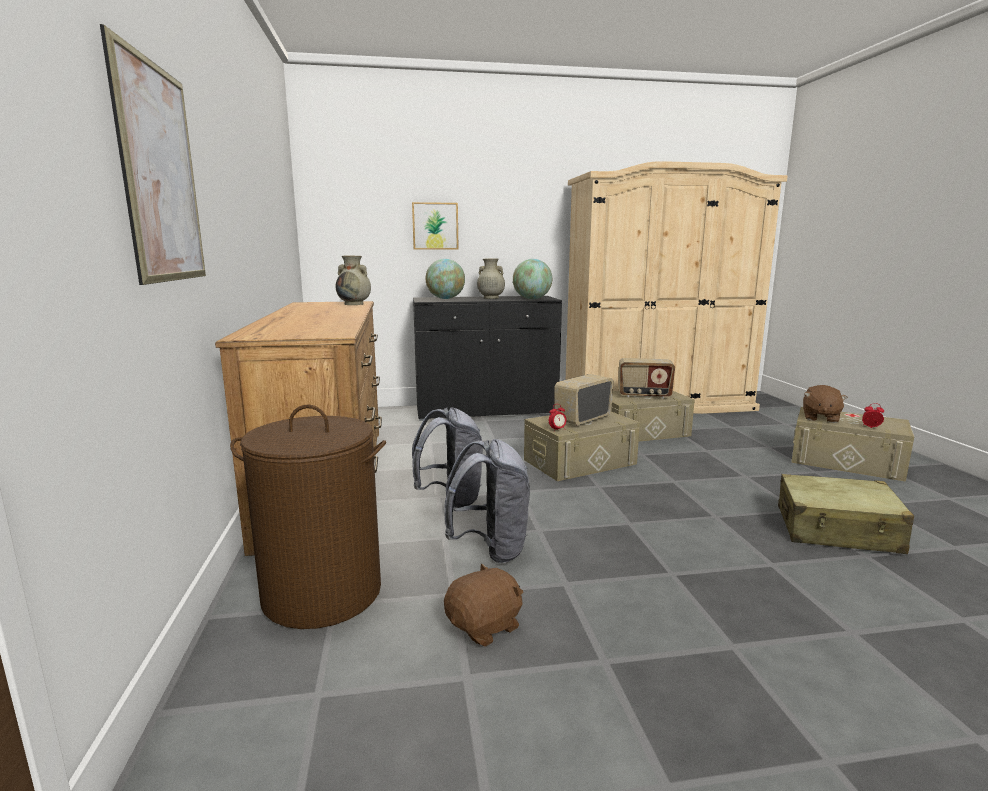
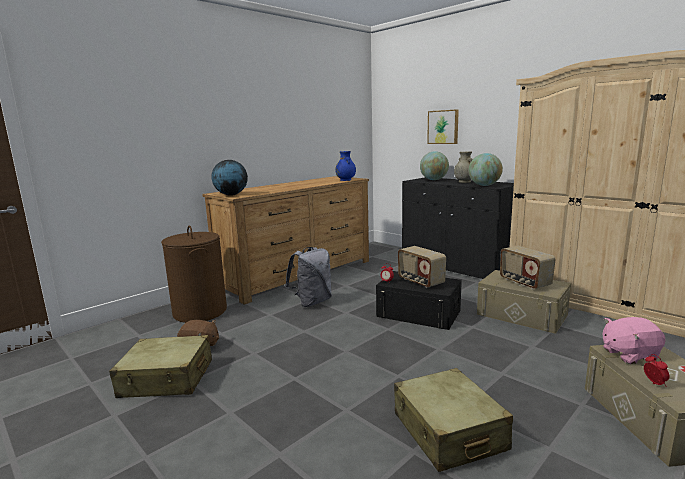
camera: 55 degrees right, 0 degrees up
picture [100,24,206,285] -> none
beige vase [335,256,371,305] -> blue vase [335,151,356,181]
grey backpack [444,439,530,563] -> none
beige storage box [524,412,640,481] -> black storage box [376,271,462,330]
radio [554,374,613,426] -> radio turned 135 degrees counterclockwise [398,246,446,288]
brown plush toy [803,385,848,423] -> pink plush toy [603,317,666,364]
none -> beige suitcase [109,335,212,398]
none -> globe [212,160,248,196]

